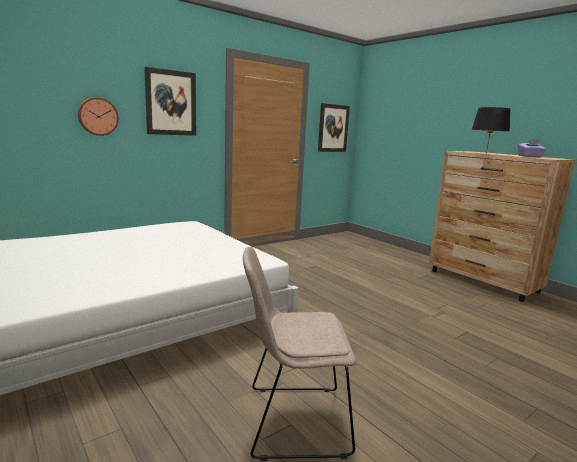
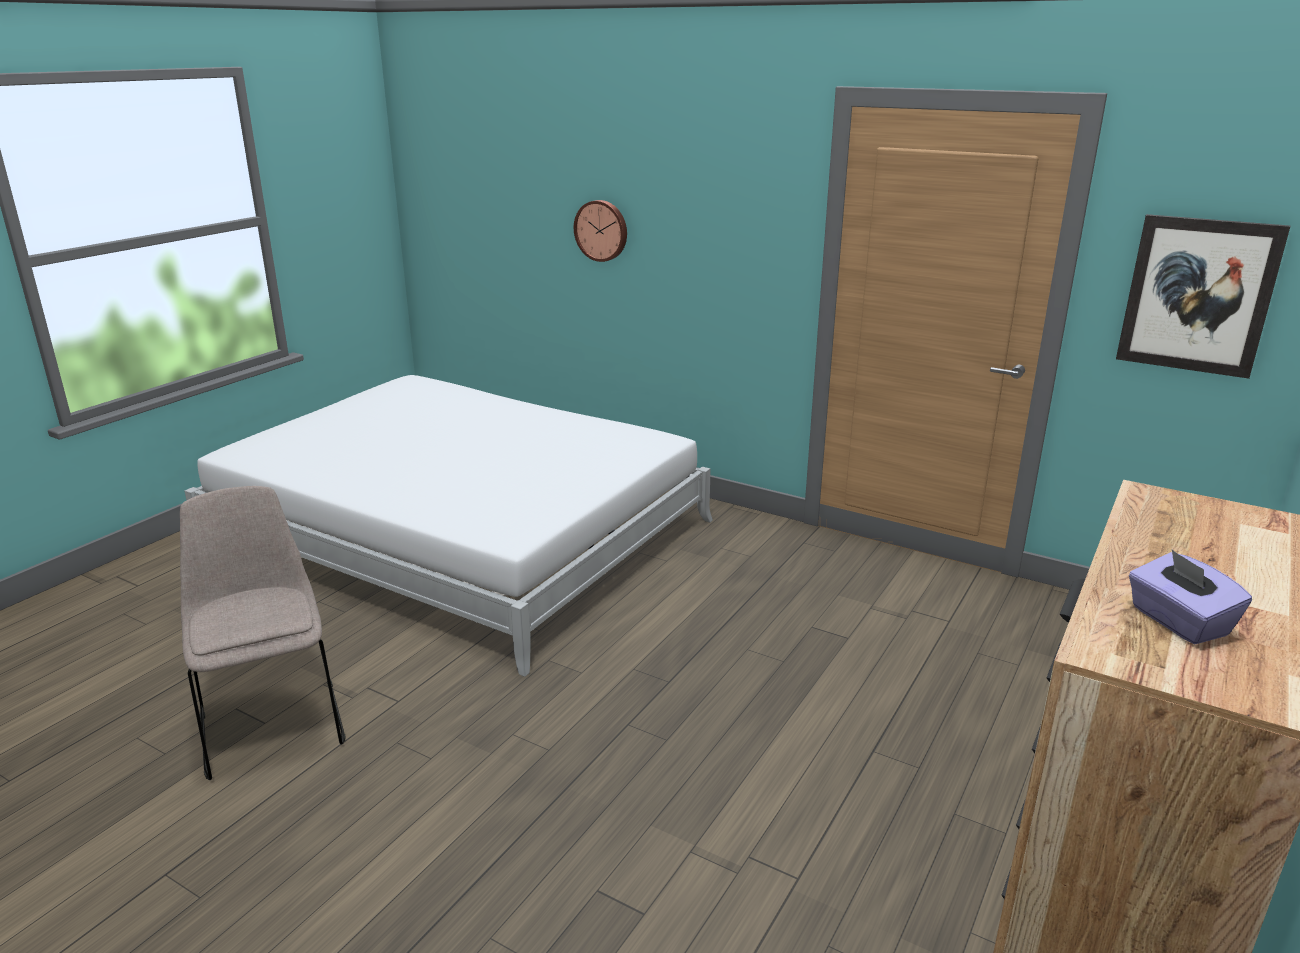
camera: 70 degrees right, 10 degrees up
picture [144,67,196,136] -> none
black table lamp [471,107,510,154] -> none

